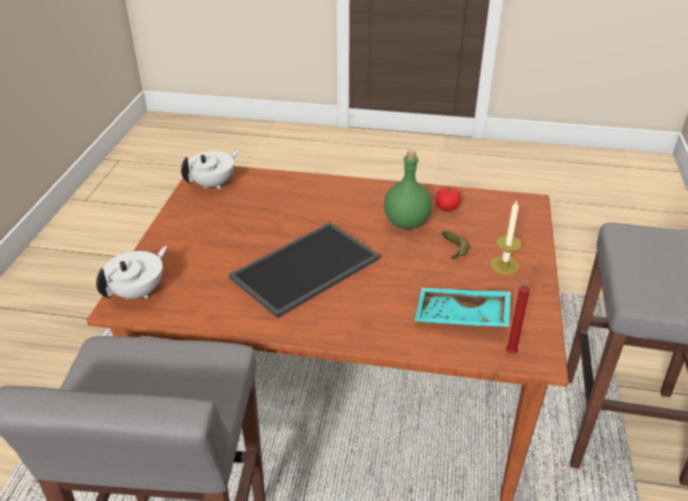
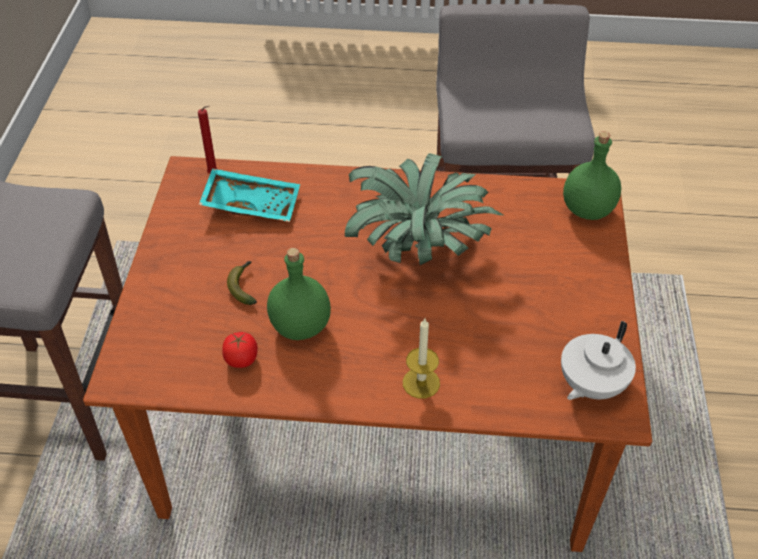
camera: 175 degrees right, 10 degrees up
white teapot [96,246,167,300] -> green bottle [563,131,621,220]
tray [229,222,380,318] -> potted plant [345,153,504,265]
candle [490,200,522,275] -> candle moved to [403,319,440,399]

